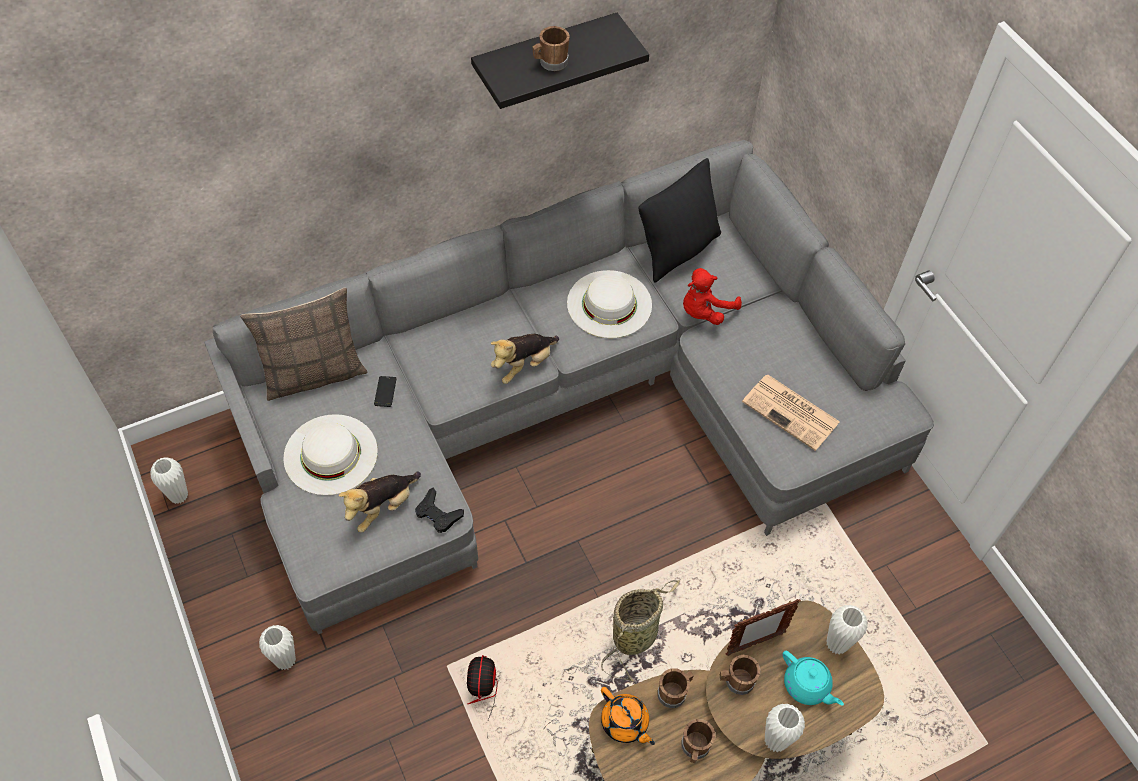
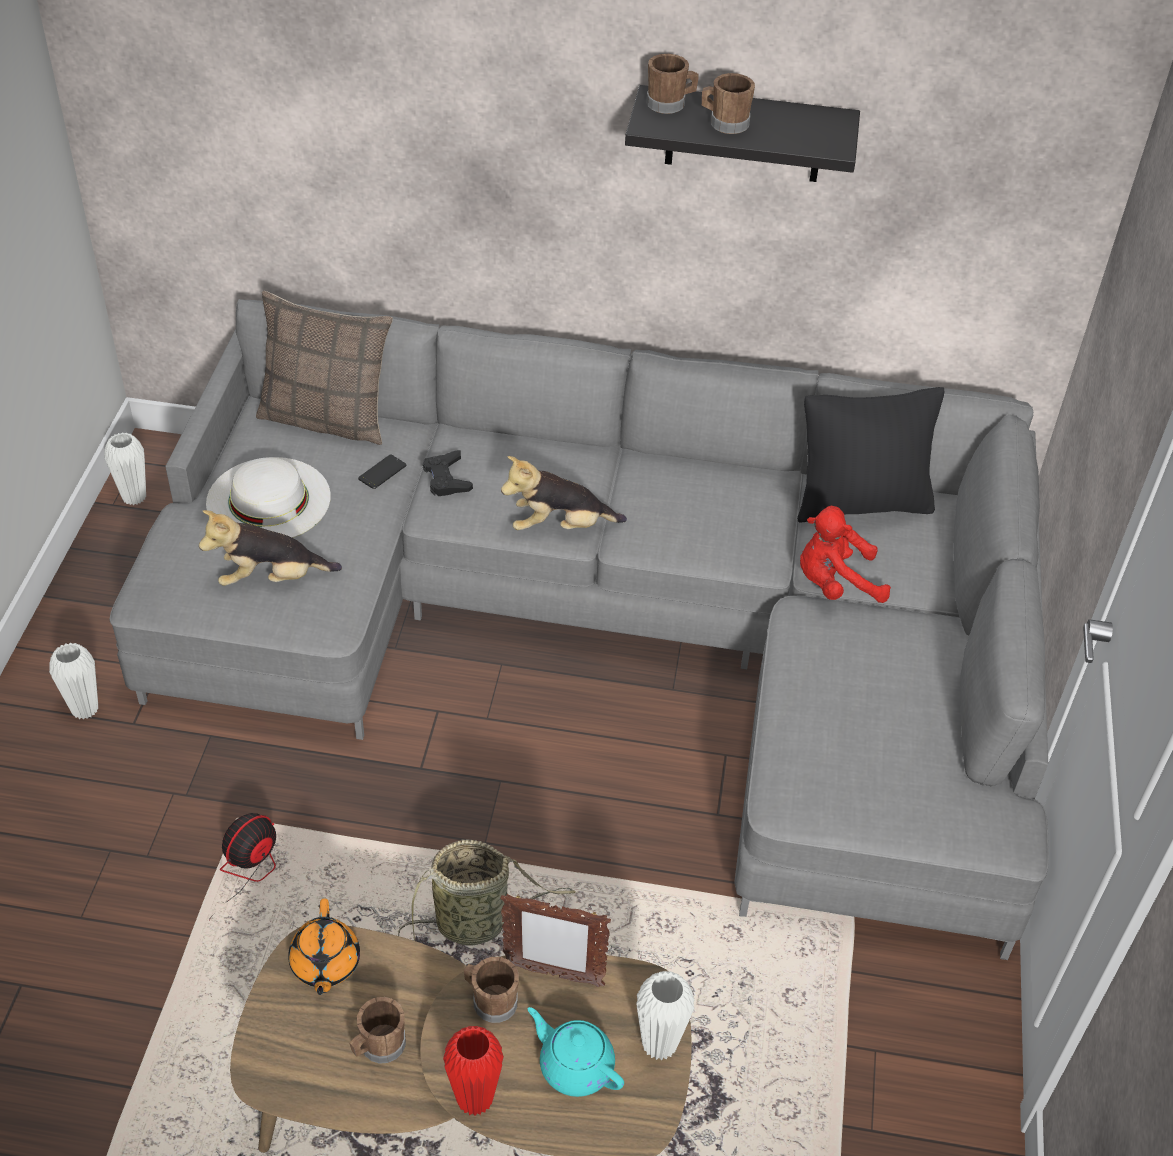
camera: 35 degrees right, 10 degrees down
black game controller [415,488,464,533] -> black game controller moved to [423,450,473,496]
white hat [567,270,652,338] -> none
brown mug [657,668,694,708] -> brown mug moved to [646,54,699,114]
newspaper [742,375,840,451] -> none
white vase [765,704,805,752] -> red vase [443,1026,504,1116]
turquoise teapot [782,651,844,706] -> turquoise teapot turned 135 degrees clockwise [528,1007,624,1097]

